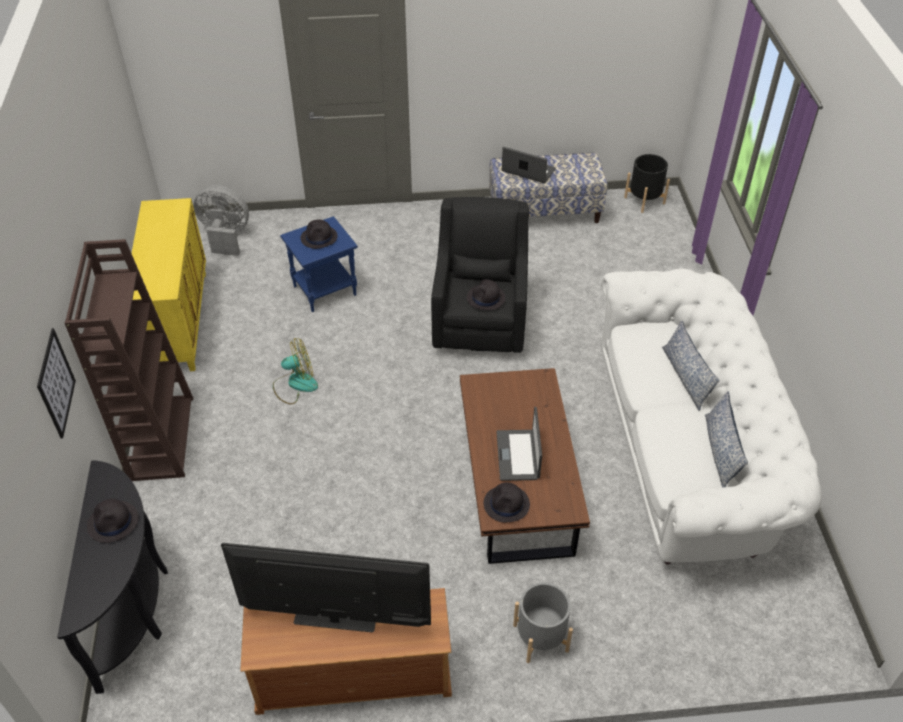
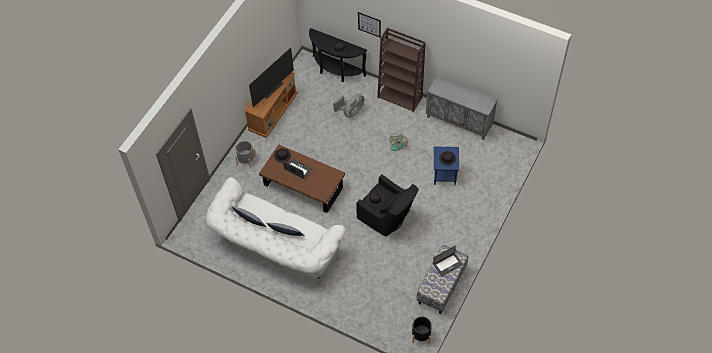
camera: 125 degrees right, 10 degrees up
yellow cabinet [131,198,206,371] -> grey cabinet [426,76,497,140]
grey fan [194,185,249,256] -> grey fan moved to [333,94,364,118]

